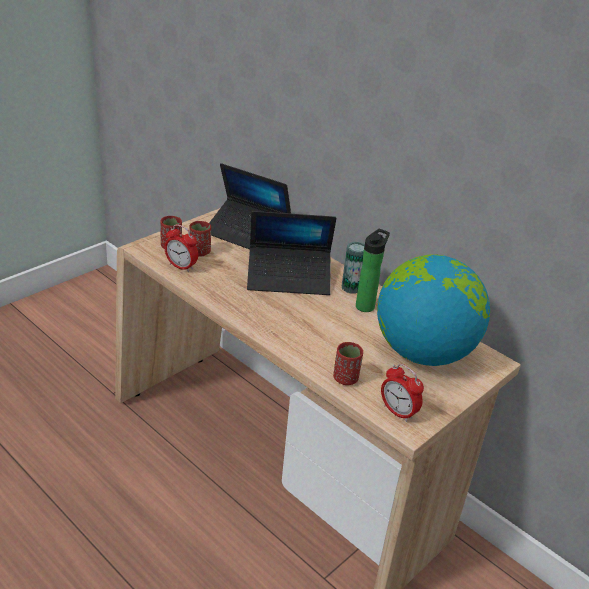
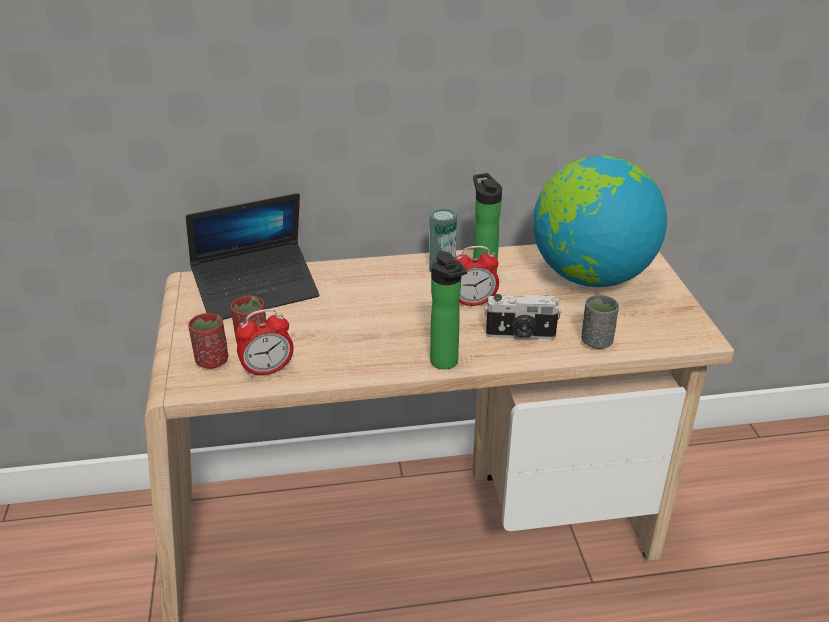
camera: 50 degrees left, 0 degrees up
laptop [247,211,336,295] -> none
red cup [333,342,363,385] -> grey cup [581,295,619,349]
alarm clock [381,364,424,422] -> alarm clock moved to [454,246,499,306]
none -> bottle [430,251,467,369]
none -> camera [484,294,562,339]

